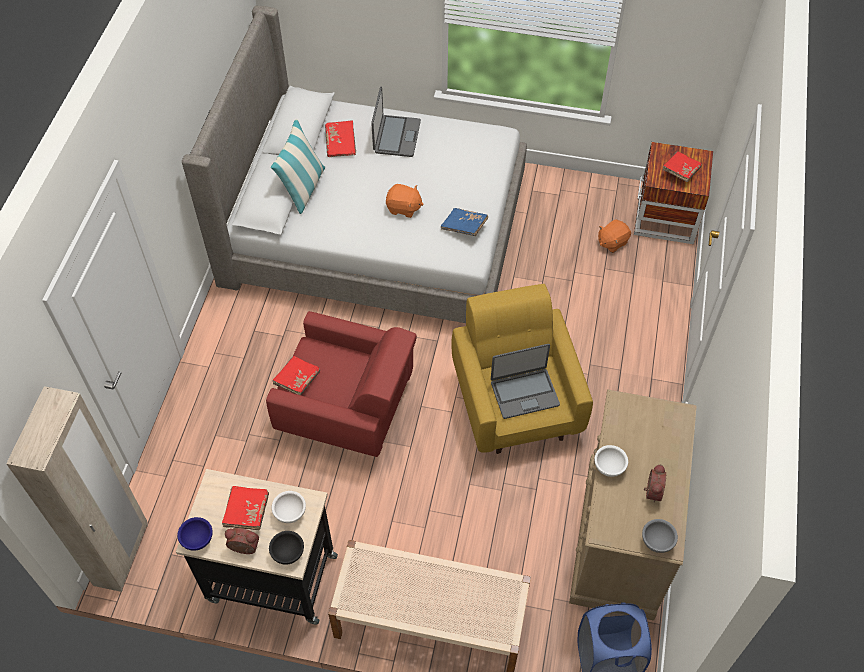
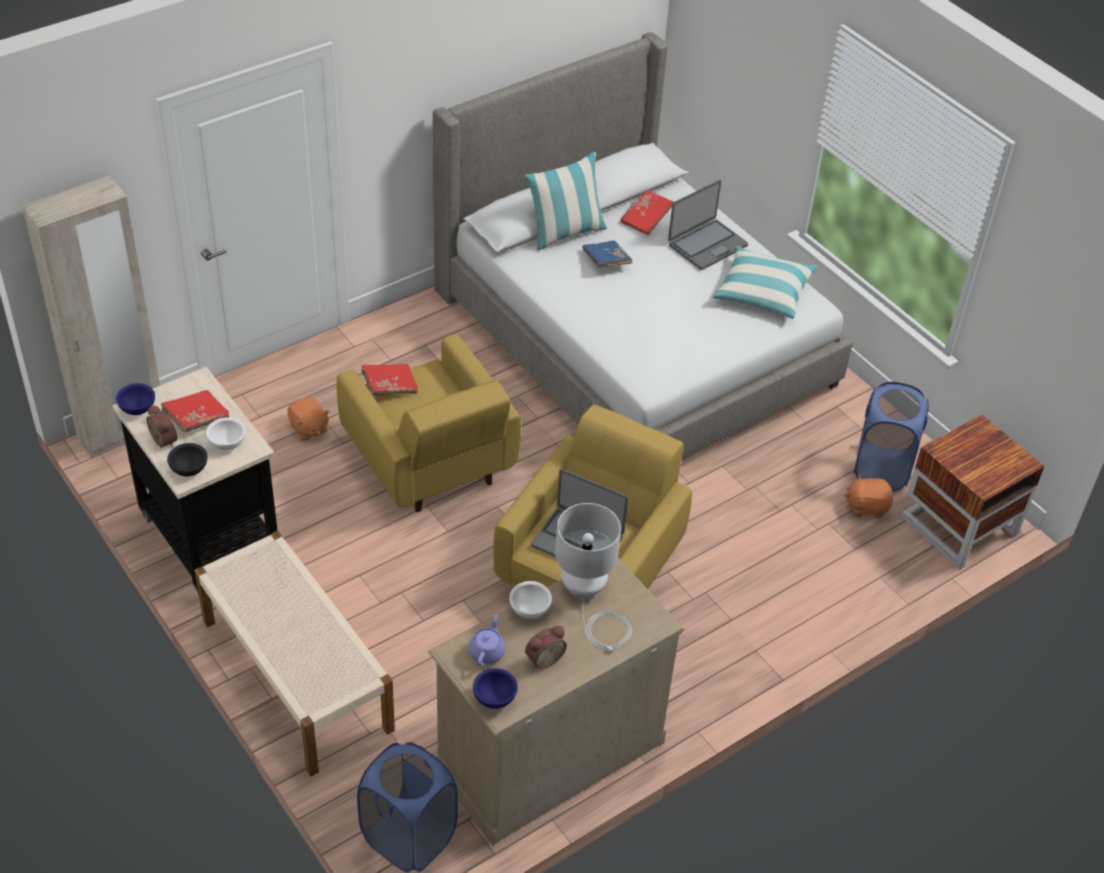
camera: 40 degrees right, 10 degrees down
red armchair [266,311,417,457] -> yellow armchair [337,334,521,512]
orange plush toy [386,184,424,218] -> orange plush toy moved to [288,397,330,441]
blue book [441,208,488,236] -> blue book moved to [582,240,632,268]
grey bowl [642,519,678,553] -> blue bowl [473,668,518,709]
red book [662,151,702,182] -> none
none -> purple teapot [469,615,505,666]
none -> white table lamp [555,503,632,653]
none -> pillow [713,246,816,319]
none -> blue laundry basket [853,382,929,492]

